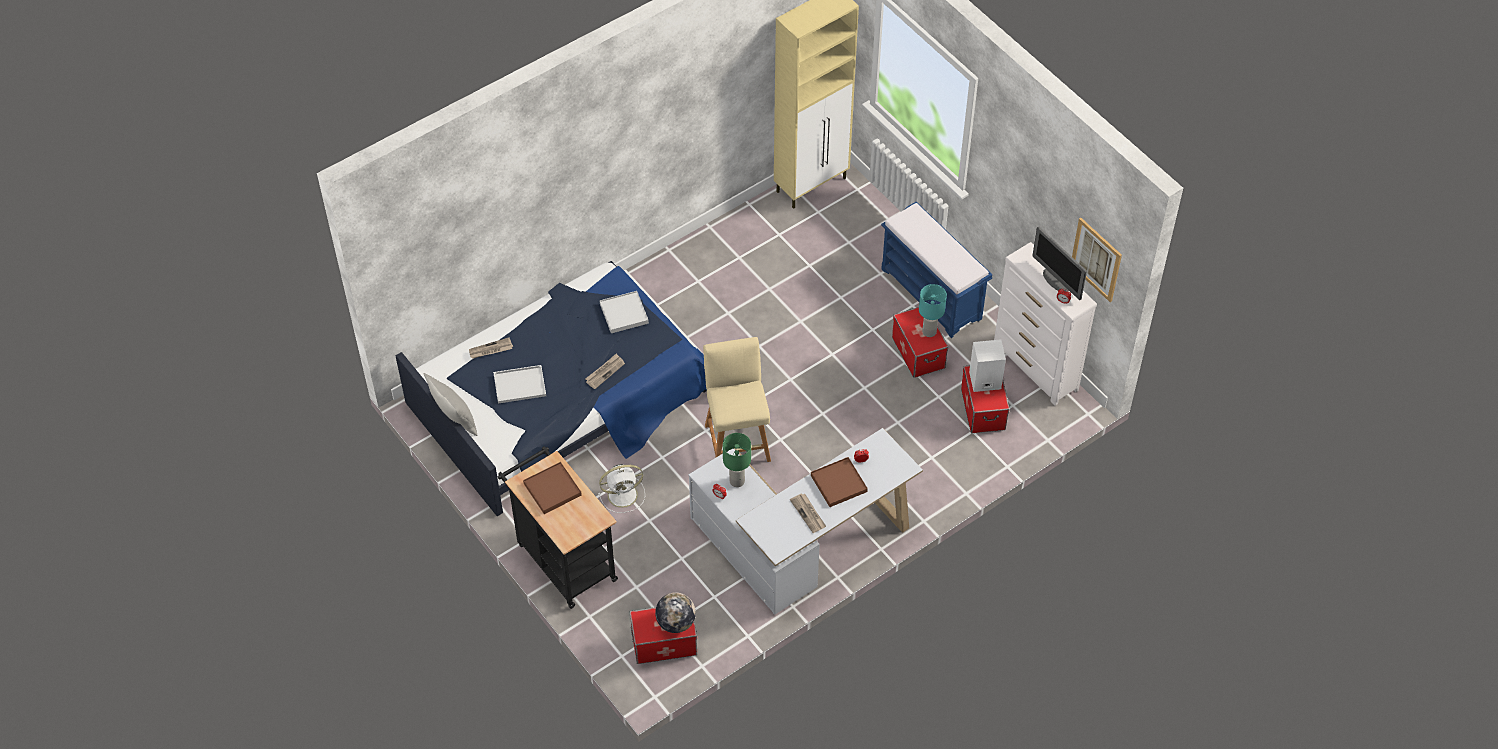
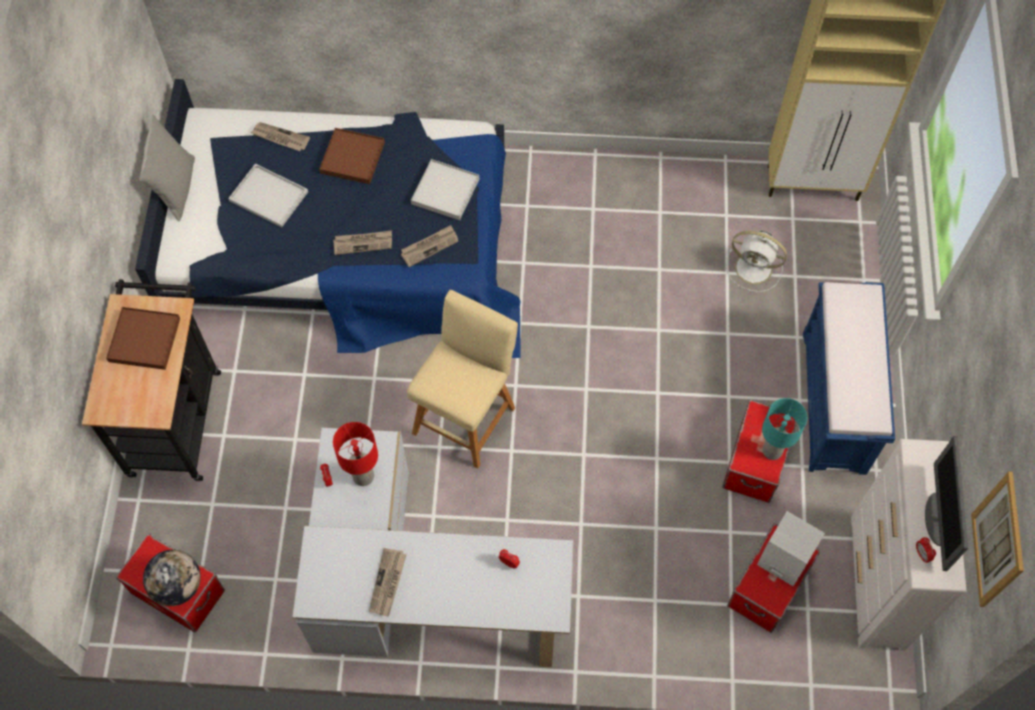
camera: 40 degrees right, 10 degrees up
white fan [598,464,645,513] -> white fan moved to [726,231,787,292]
green table lamp [723,433,751,487] -> red table lamp [333,422,378,486]
brown tray [811,457,868,507] -> brown tray moved to [319,128,385,184]
none -> newspaper [401,225,458,267]

